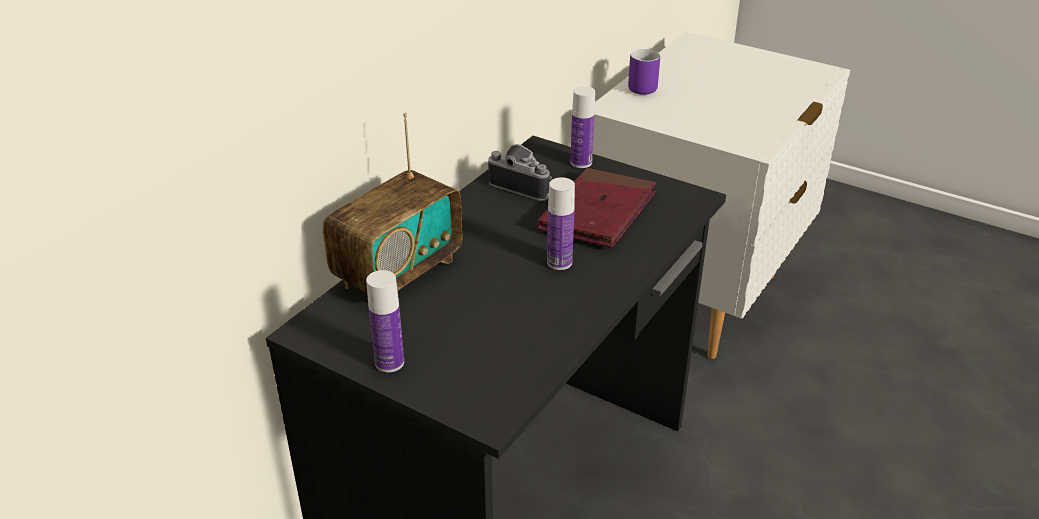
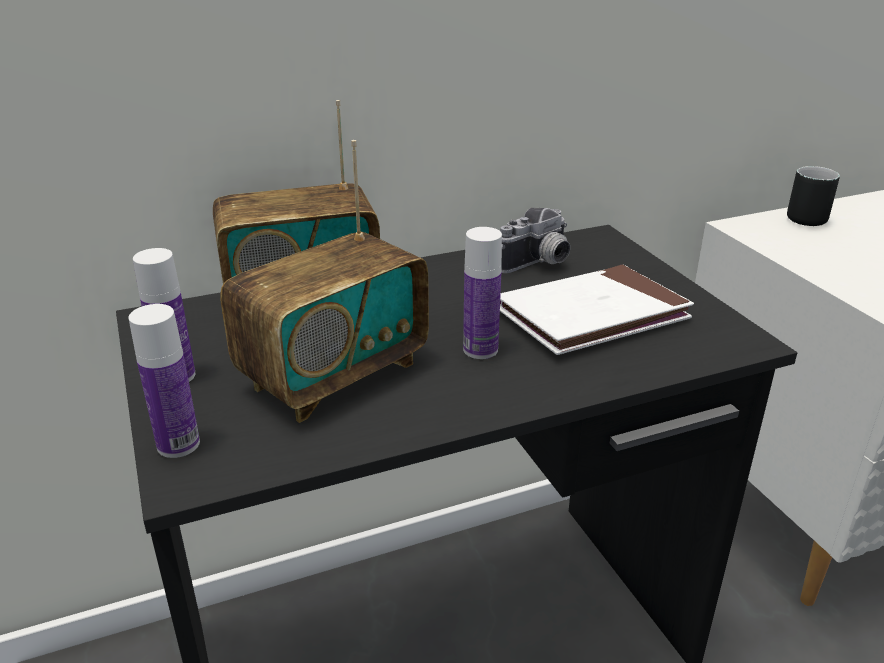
camera: 35 degrees right, 5 degrees down
camera [488,144,552,201] -> camera turned 75 degrees clockwise [500,208,570,273]
red book [538,168,656,248] -> white book [500,264,694,355]
bottle [570,86,595,168] -> bottle moved to [129,304,200,458]
purple mug [628,49,660,95] -> black mug [787,166,840,226]
none -> radio [221,140,429,423]

